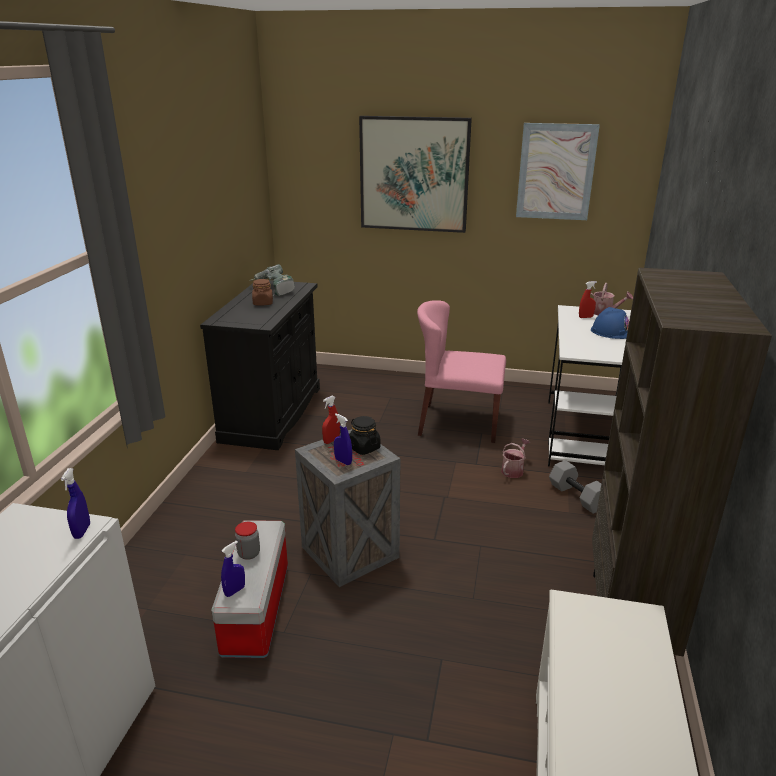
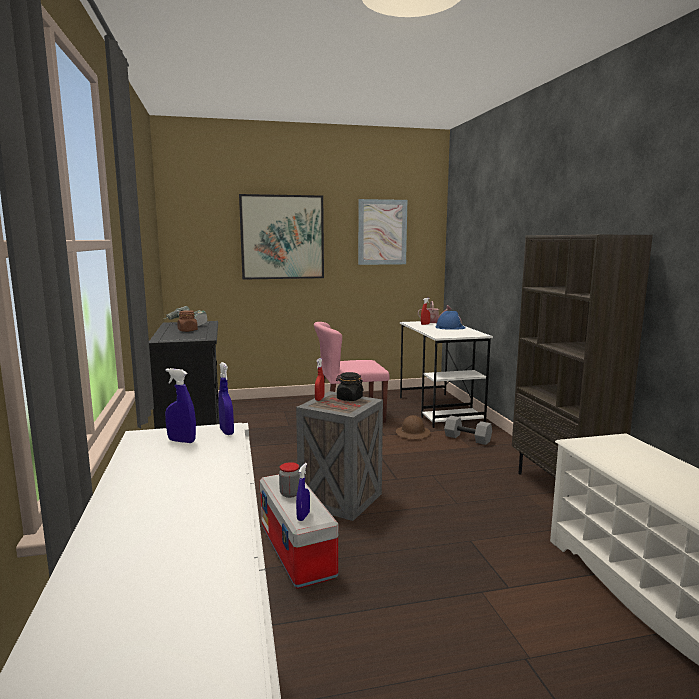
camera: 25 degrees left, 15 degrees down
blue spray bottle [334,413,352,465] -> blue spray bottle moved to [165,368,196,443]
watering can [501,439,530,478] -> brown hard hat [396,415,431,439]

